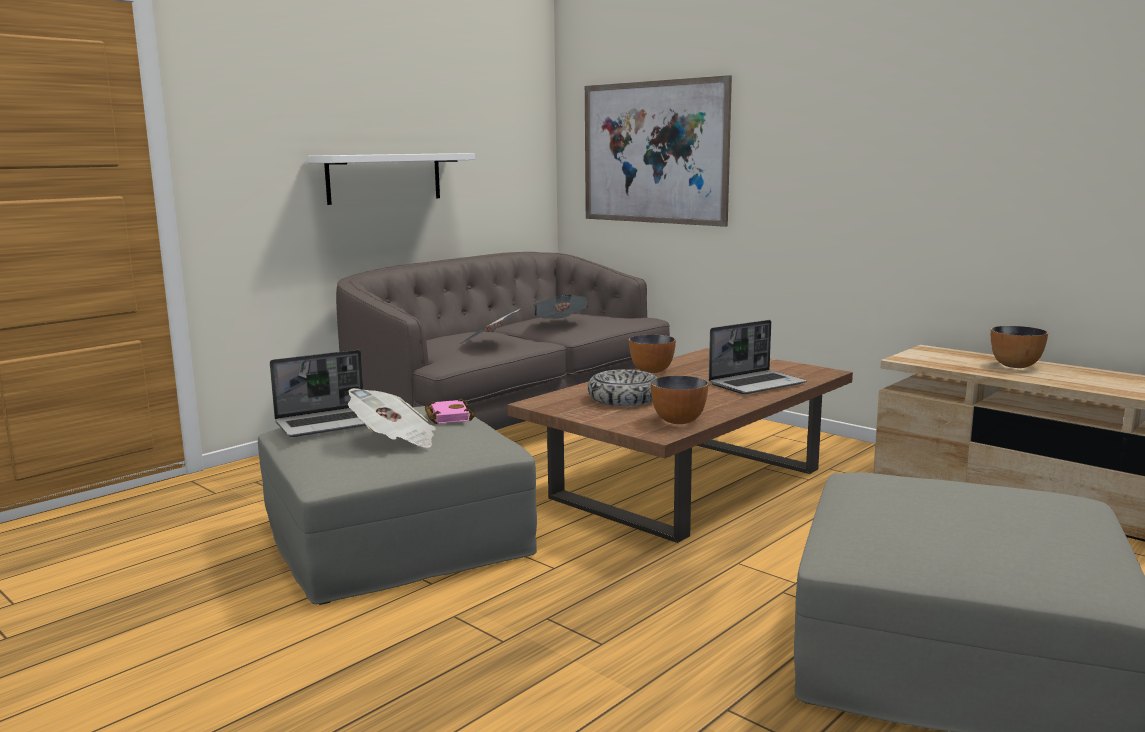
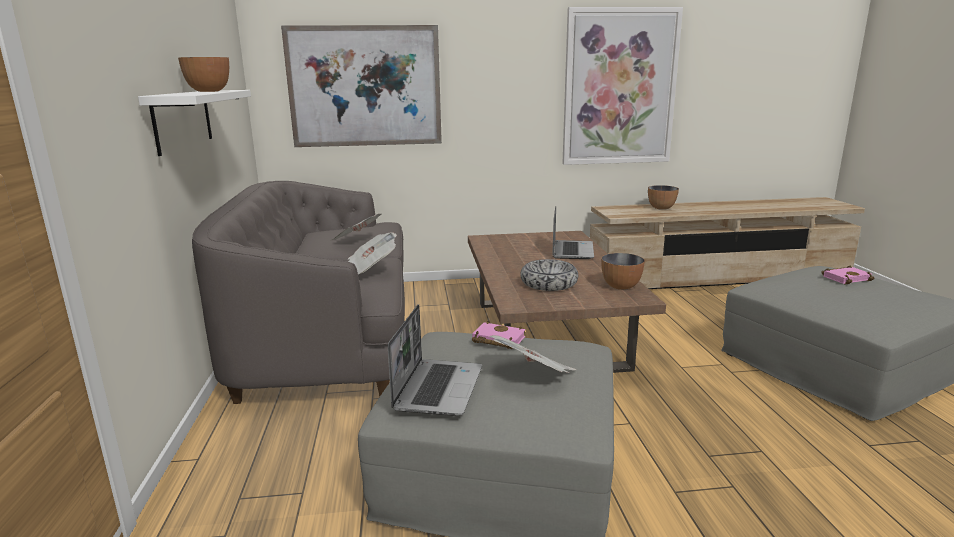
camera: 50 degrees left, 5 degrees up
bowl [629,335,676,373] -> bowl moved to [178,57,229,92]
none -> picture [563,7,683,165]
none -> pink book [821,266,875,284]

